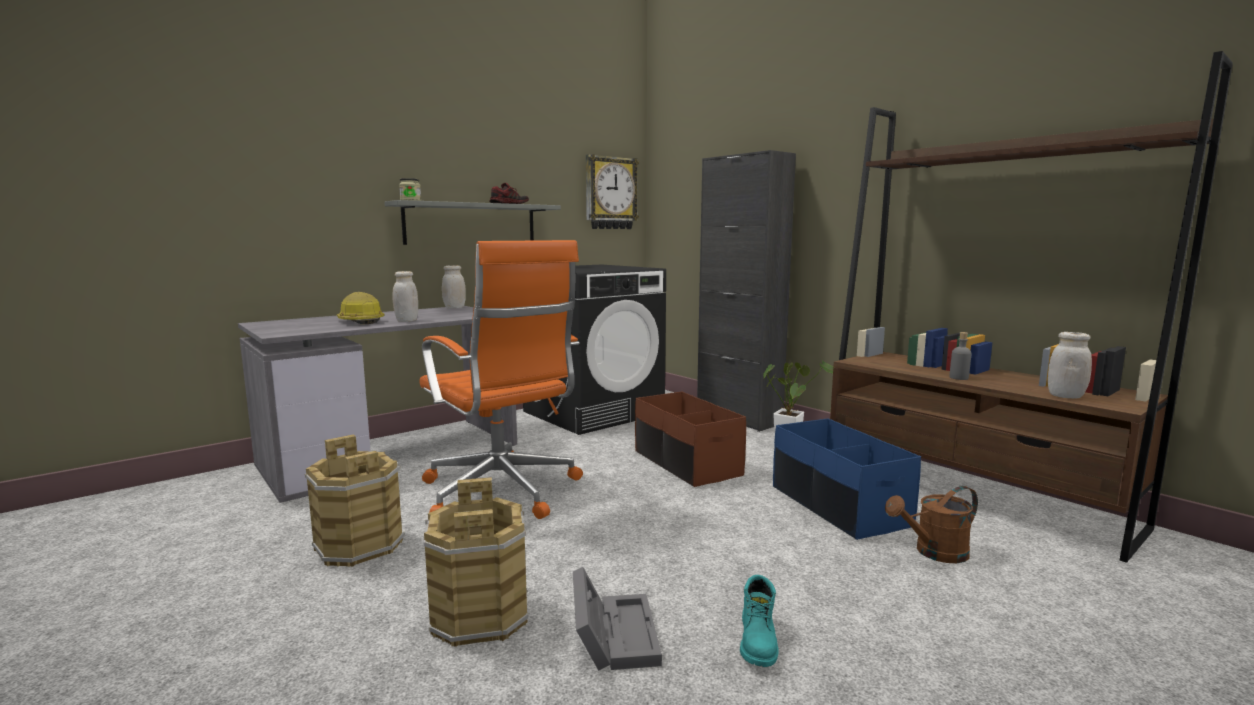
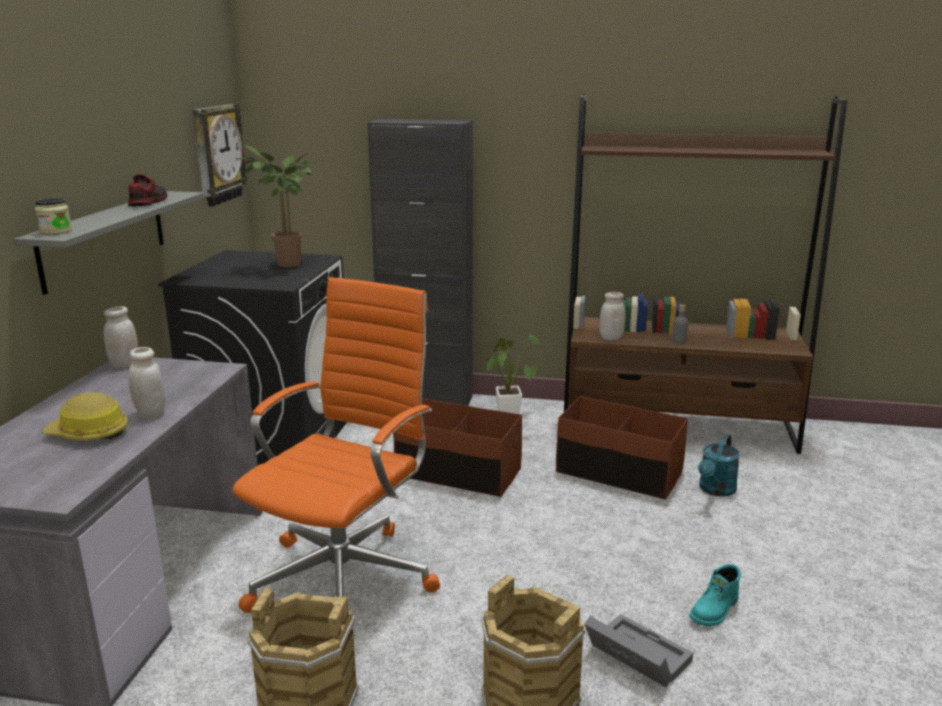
camera: 40 degrees left, 10 degrees up
orange office chair [419,240,583,519] -> orange office chair turned 75 degrees counterclockwise [233,277,440,613]
turquoise boot [740,575,779,667] -> turquoise boot turned 75 degrees clockwise [689,564,741,626]
blue storage box [773,418,921,540] -> brown storage box [556,396,688,500]
brown watering can [885,486,978,563] -> turquoise watering can [698,434,740,497]
white jar [1048,332,1092,399] -> white jar moved to [600,292,625,340]
none -> potted plant [237,145,316,267]

